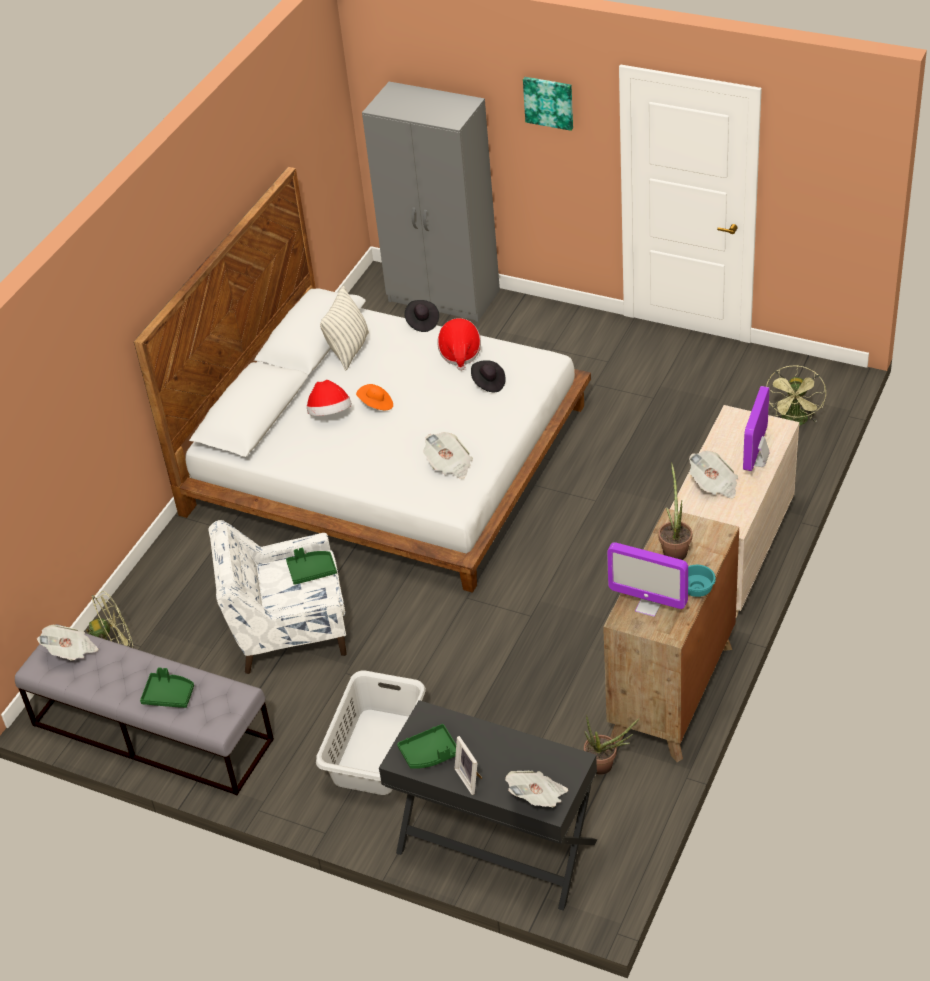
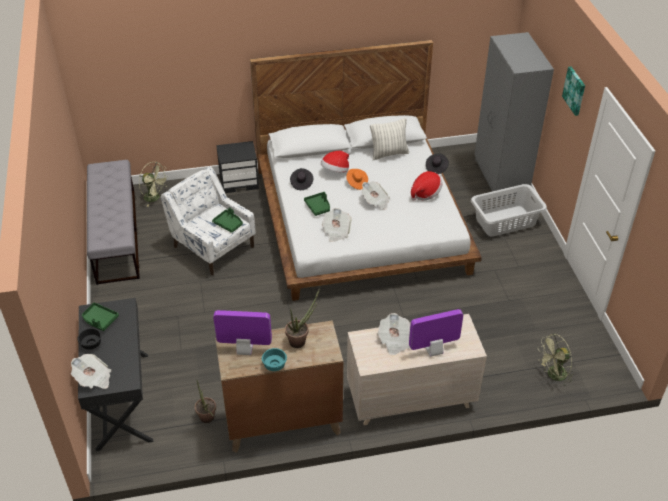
camera: 50 degrees right, 0 degrees up
newspaper [37,625,98,661] -> newspaper moved to [362,181,390,209]
green tray [140,668,194,708] -> green tray moved to [304,192,330,216]
grey laundry basket [316,670,426,795] -> grey laundry basket moved to [471,184,547,237]
picture frame [454,736,482,795] -> black bowl [77,328,102,350]
black hat [471,360,506,392] -> black hat moved to [290,168,313,190]
monitor [607,542,688,617] -> monitor turned 105 degrees clockwise [213,310,272,355]
none -> black nightstand [216,141,259,193]

